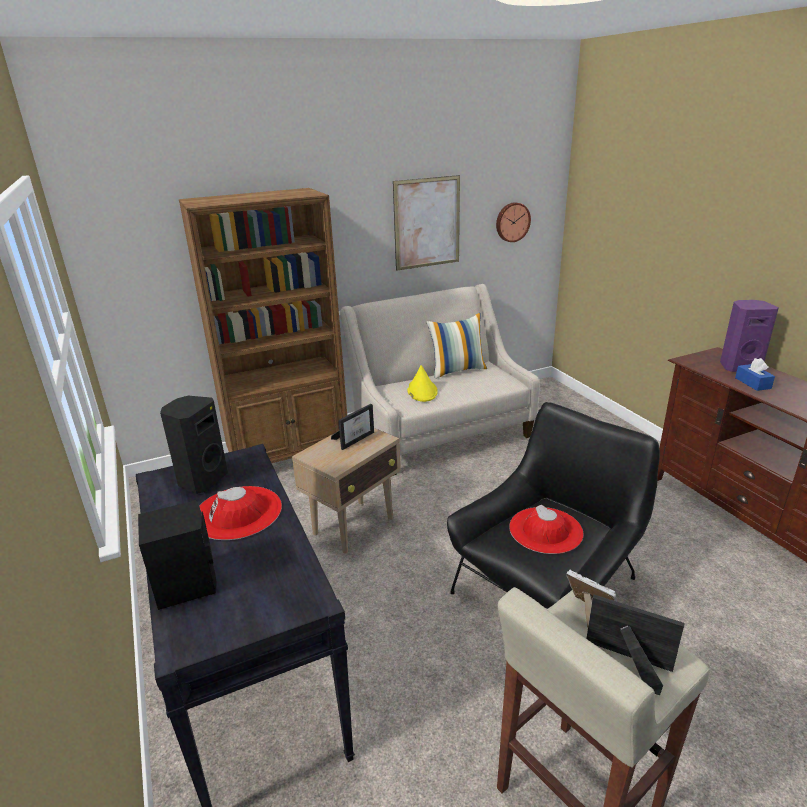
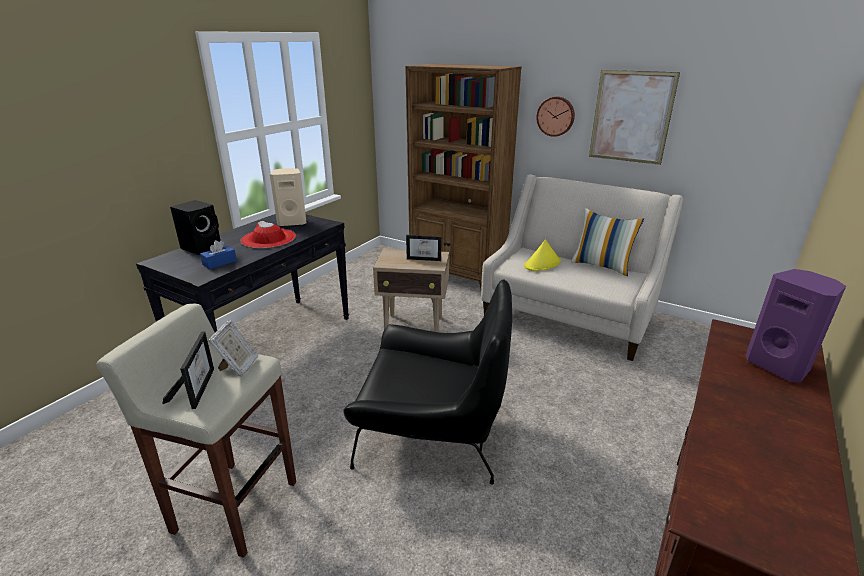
camera: 55 degrees right, 0 degrees up
black speaker [160,396,228,494] -> beige speaker [270,168,307,226]
wall clock [496,202,531,242] -> wall clock moved to [536,97,575,137]
red hat [509,505,584,554] -> none
blue tissue box [735,358,775,391] -> blue tissue box moved to [200,240,237,269]

